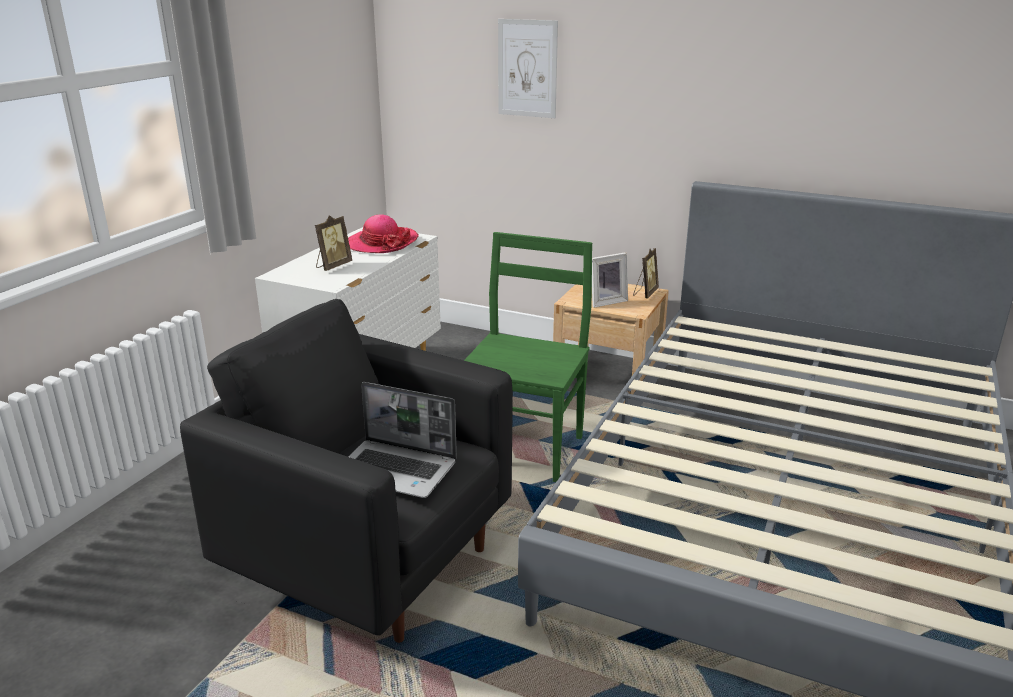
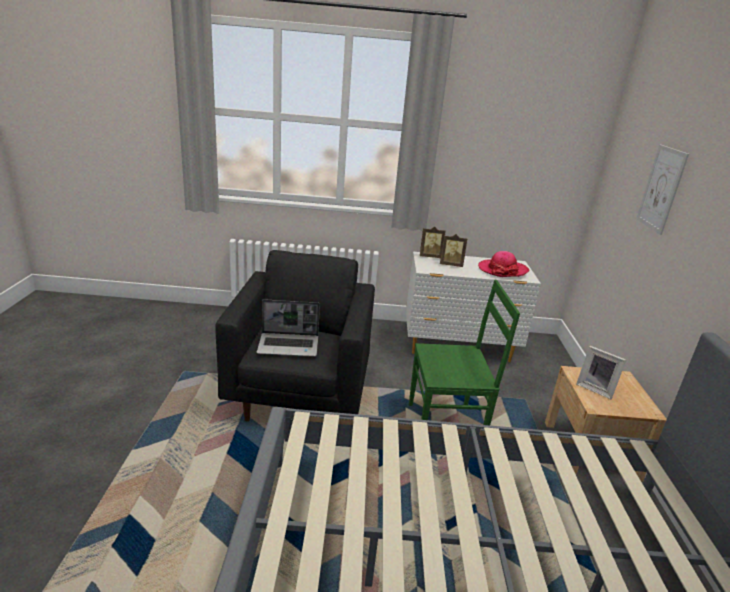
camera: 65 degrees right, 0 degrees up
laptop [349,382,457,498] -> laptop turned 90 degrees counterclockwise [257,299,320,357]
picture frame [633,248,659,298] -> picture frame moved to [420,226,446,258]

